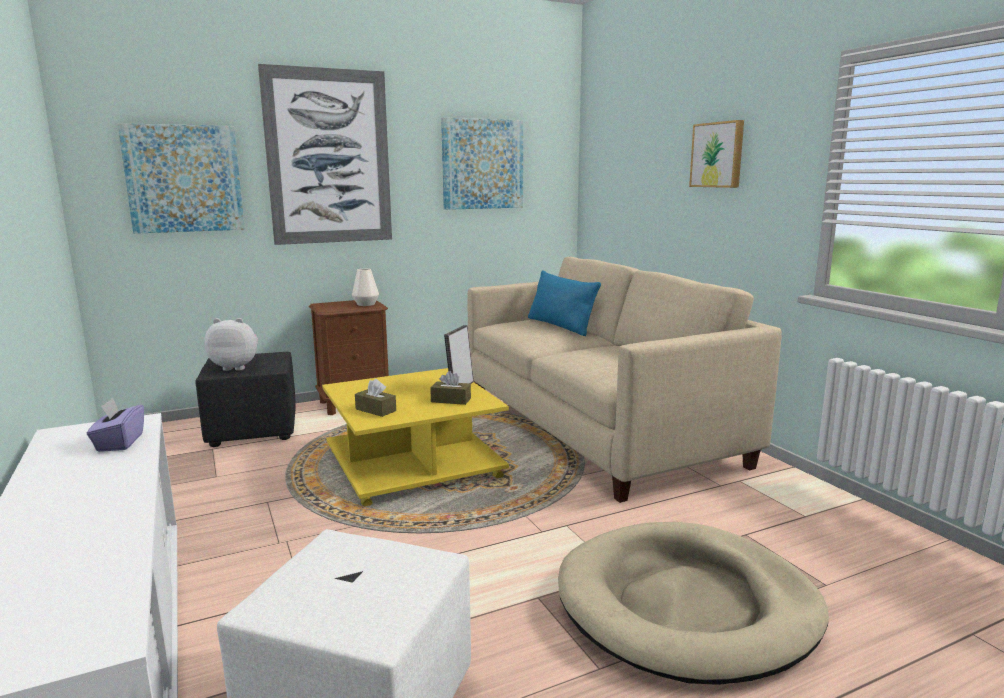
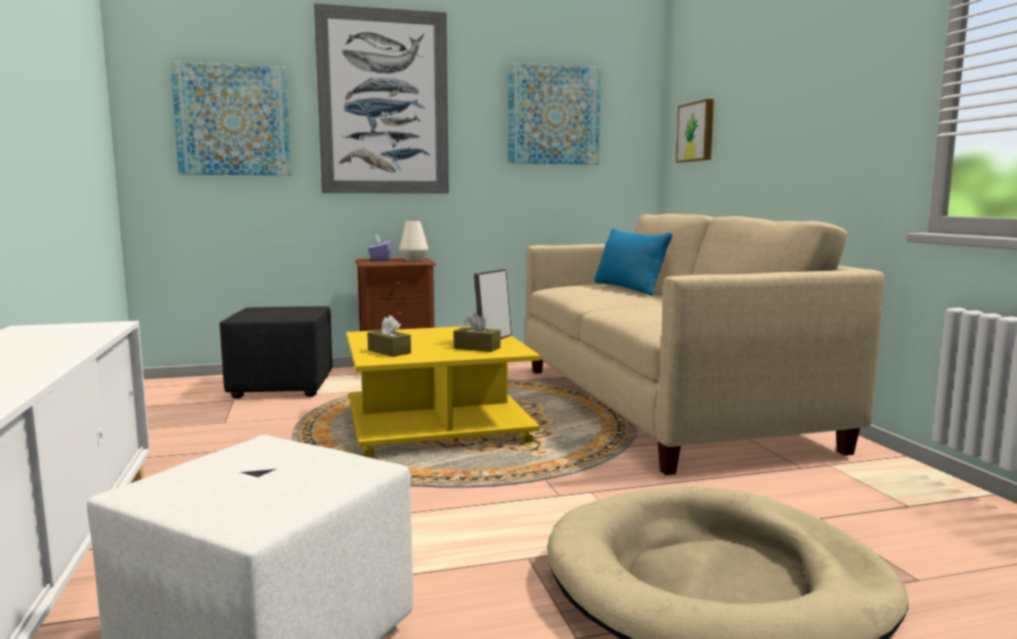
camera: 10 degrees right, 5 degrees down
purple tissue box [87,398,144,452] -> purple tissue box moved to [368,235,393,261]
plush toy [204,318,258,371] -> none
picture [689,120,744,188] -> picture moved to [676,99,714,163]

